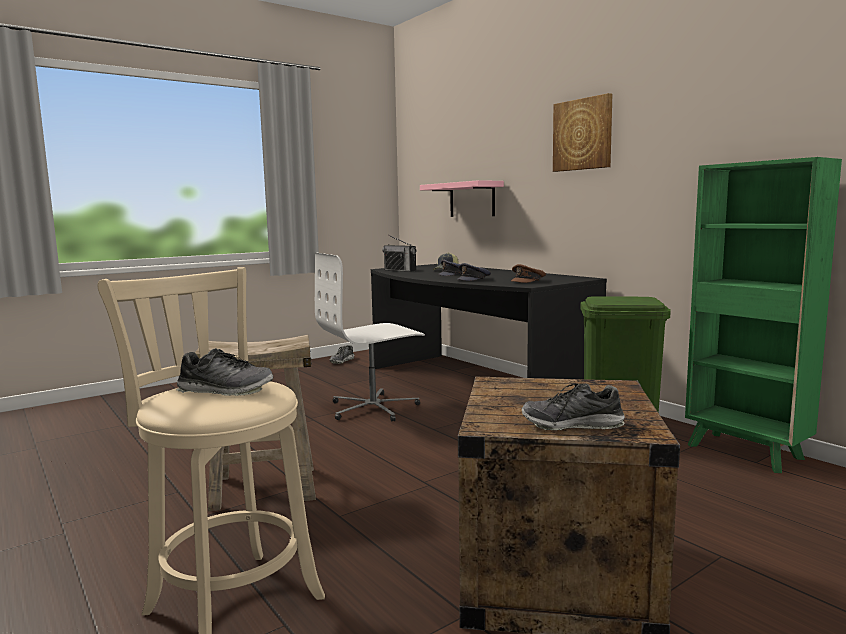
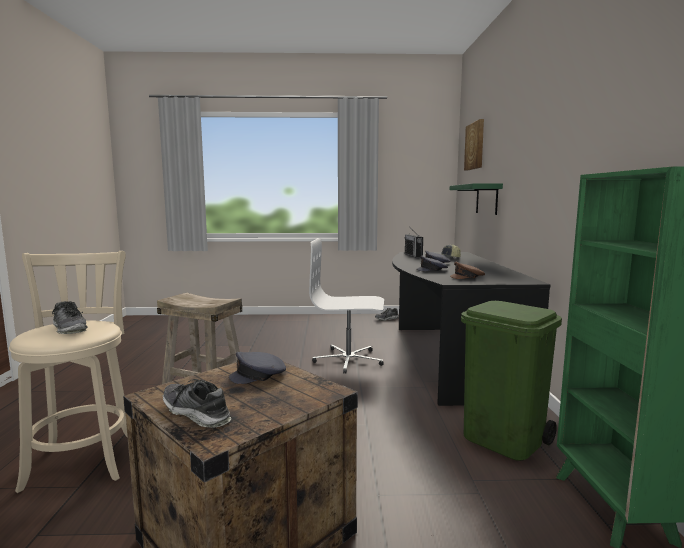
camera: 35 degrees right, 0 degrees up
pink shelf [420,180,504,217] -> green shelf [450,183,503,215]
picture [553,93,612,172] -> picture moved to [464,119,484,171]
none -> grey cap [229,352,286,384]

